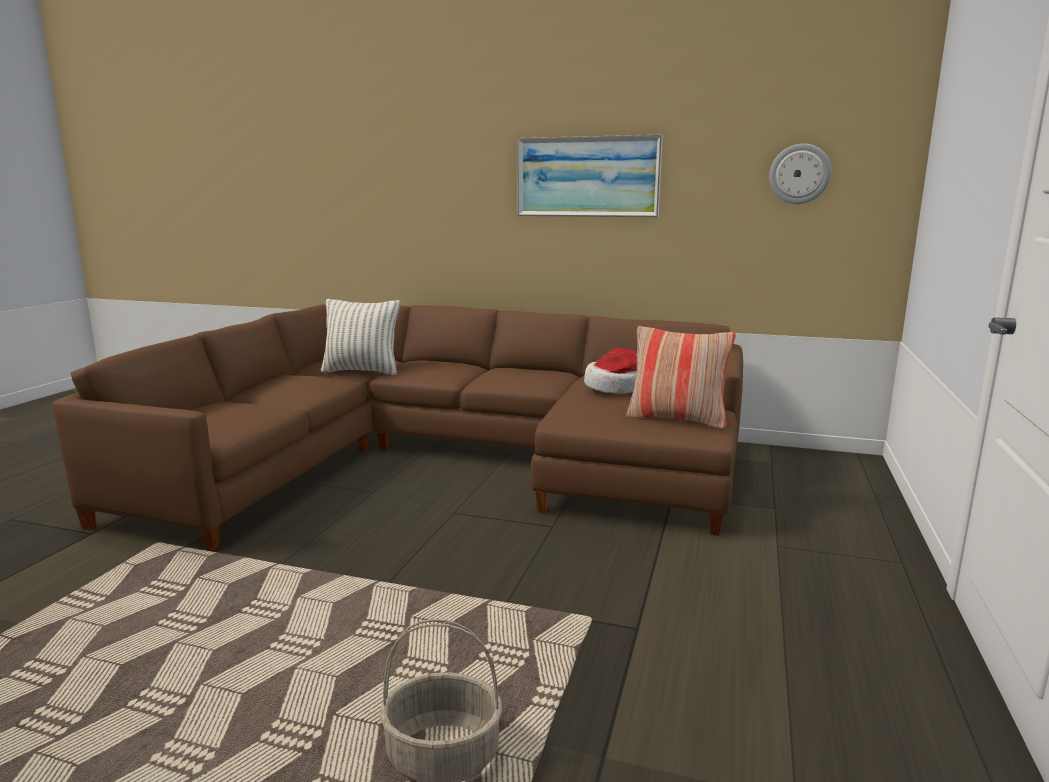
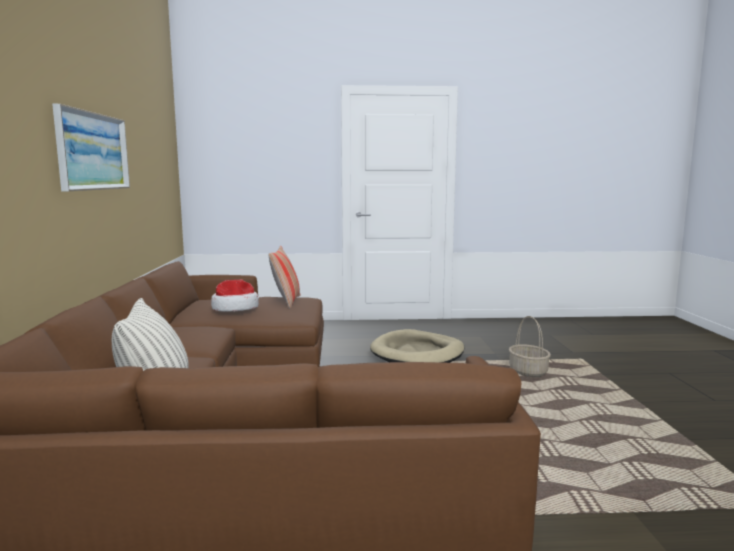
camera: 110 degrees left, 5 degrees down
wall clock [769,144,831,204] -> none
none -> beige dog bed [370,329,464,363]

